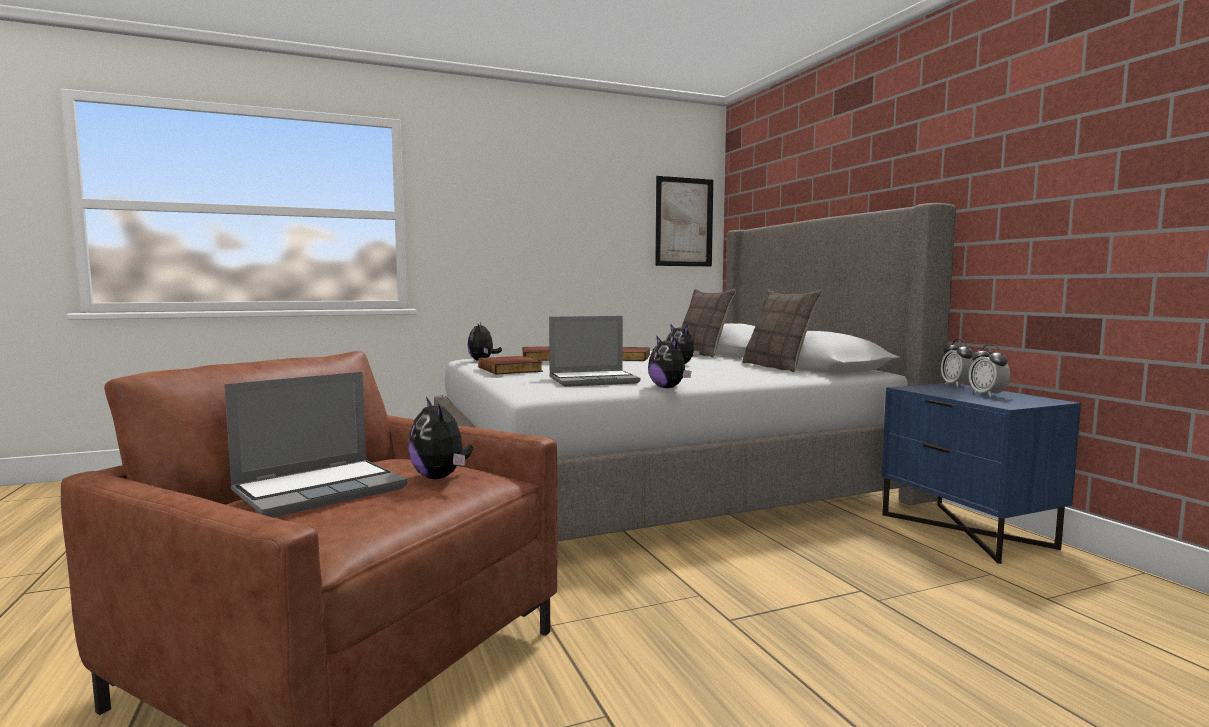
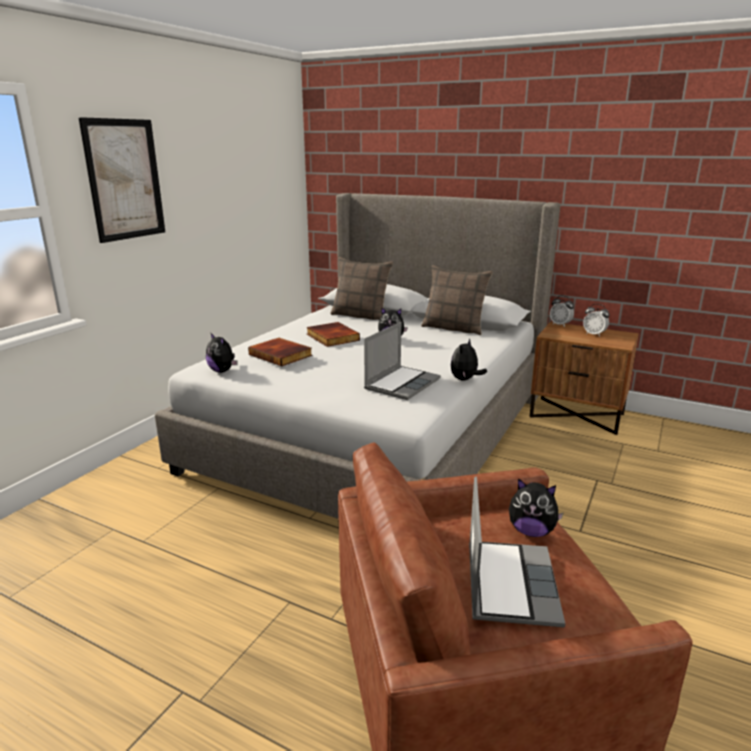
camera: 40 degrees left, 15 degrees up
book [478,356,543,374] -> none
plush toy [648,336,691,388] -> plush toy turned 105 degrees clockwise [451,338,487,380]
picture [655,176,713,266] -> picture moved to [78,117,165,243]
blue nightstand [882,383,1081,564] -> brown nightstand [529,322,639,435]

